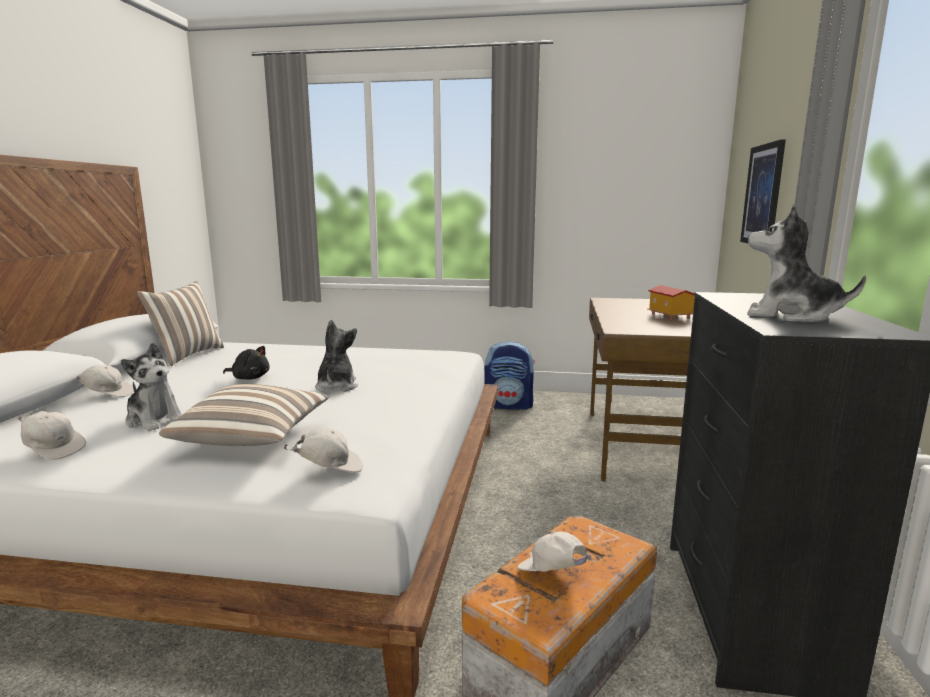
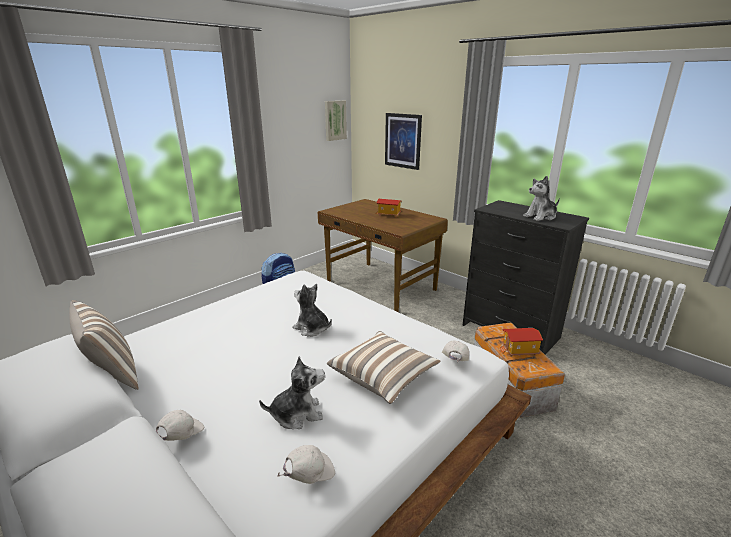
camera: 55 degrees left, 10 degrees up
black plush toy [223,346,270,380] -> none
white cap [517,532,600,572] -> toy house [499,328,543,357]
none -> picture [325,101,347,141]

